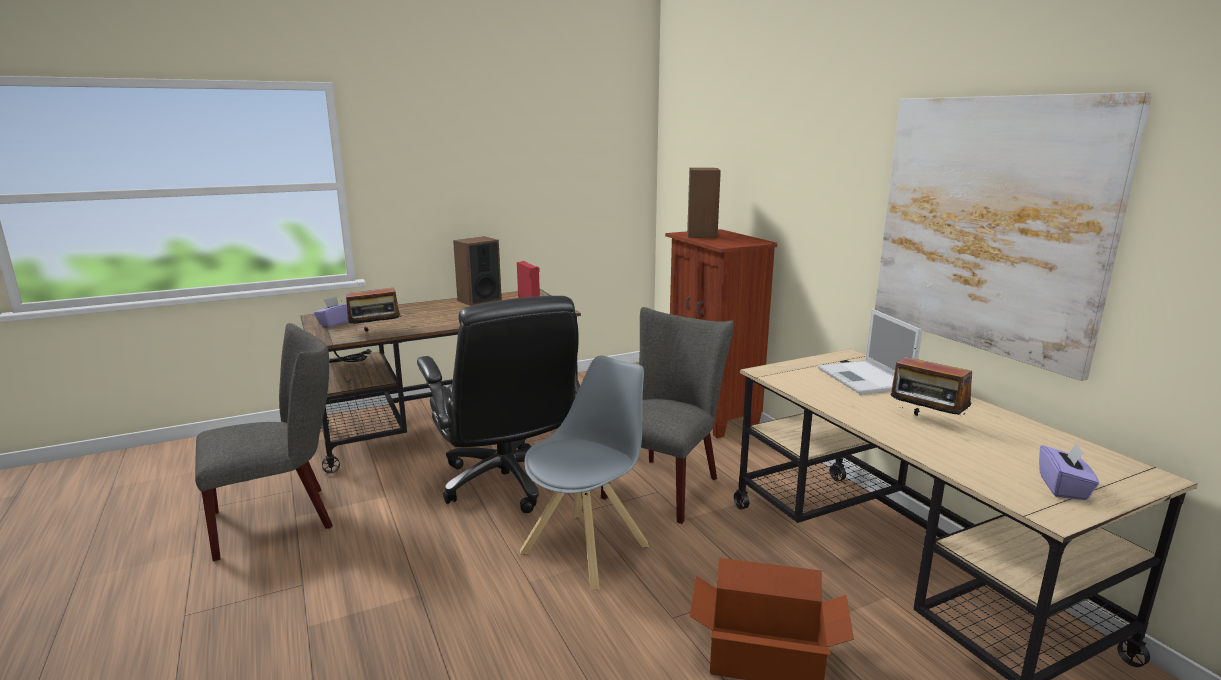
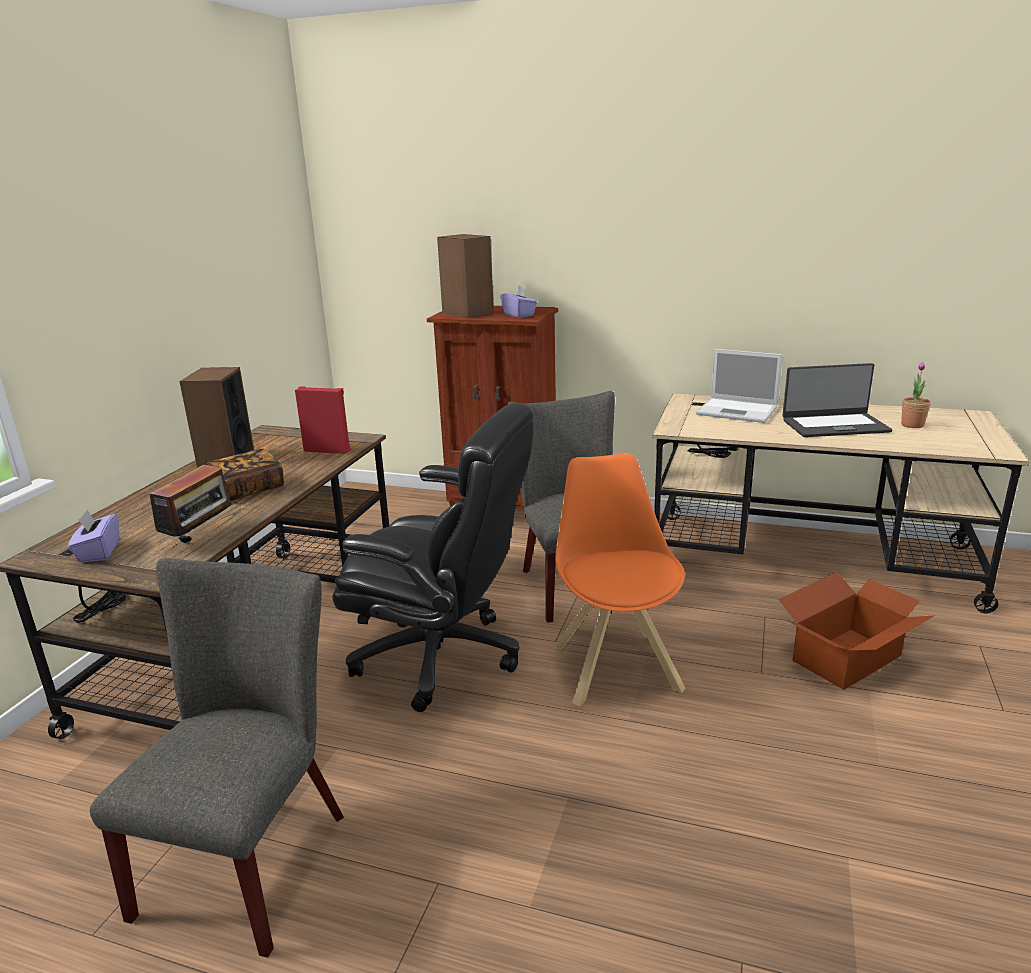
camera: 45 degrees left, 5 degrees up
grey chair [520,356,649,590] -> orange chair [553,453,686,706]
picture [875,92,1153,381] -> none
radio [891,348,972,416] -> laptop [783,363,892,437]
purple tissue box [1039,442,1099,500] -> purple tissue box moved to [500,285,537,318]
none -> book [207,449,284,501]
none -> potted plant [901,362,931,428]

